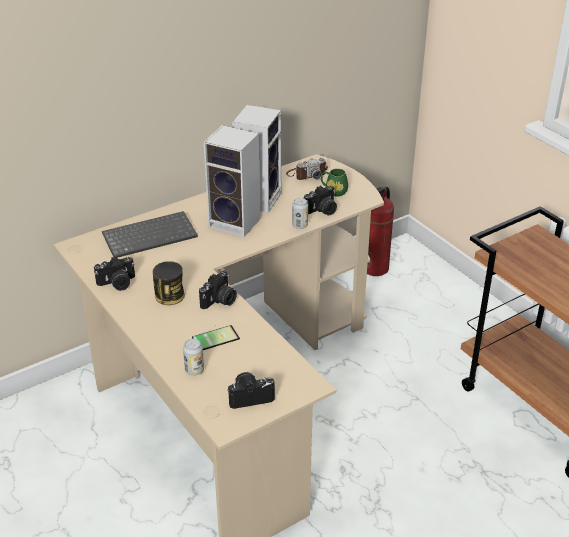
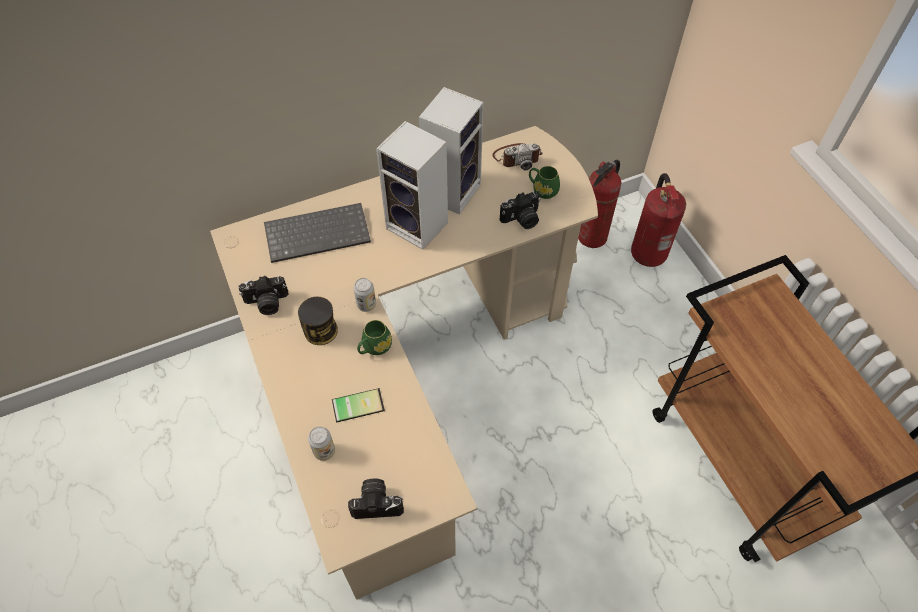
camera: 10 degrees right, 20 degrees up
camera [199,271,237,310] -> green mug [357,320,392,355]
can [292,198,308,229] -> can moved to [354,278,376,312]
none -> fire extinguisher [631,173,686,267]

